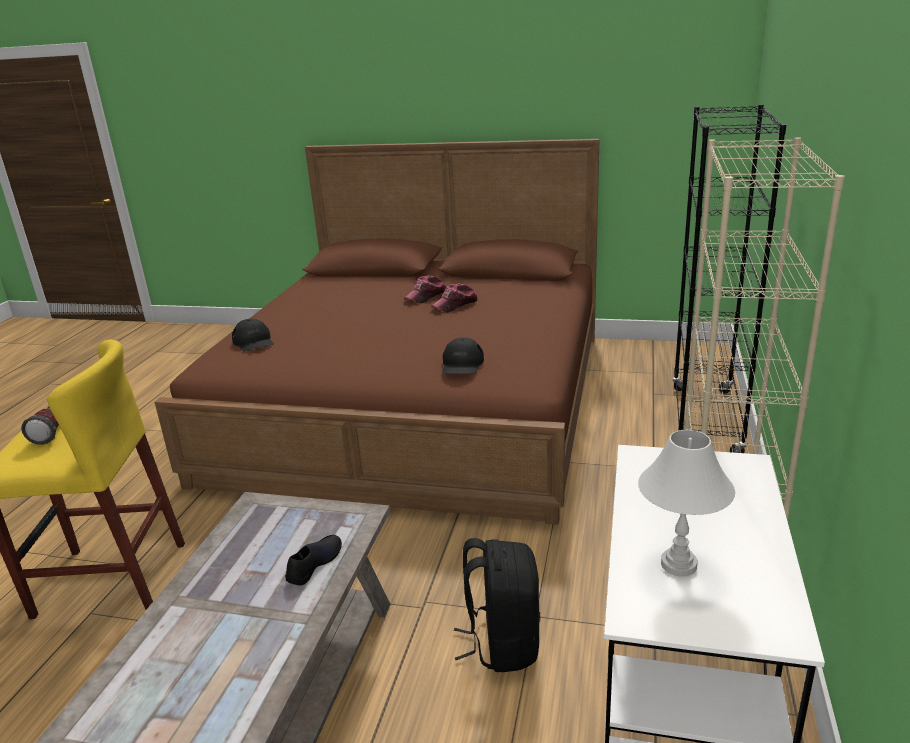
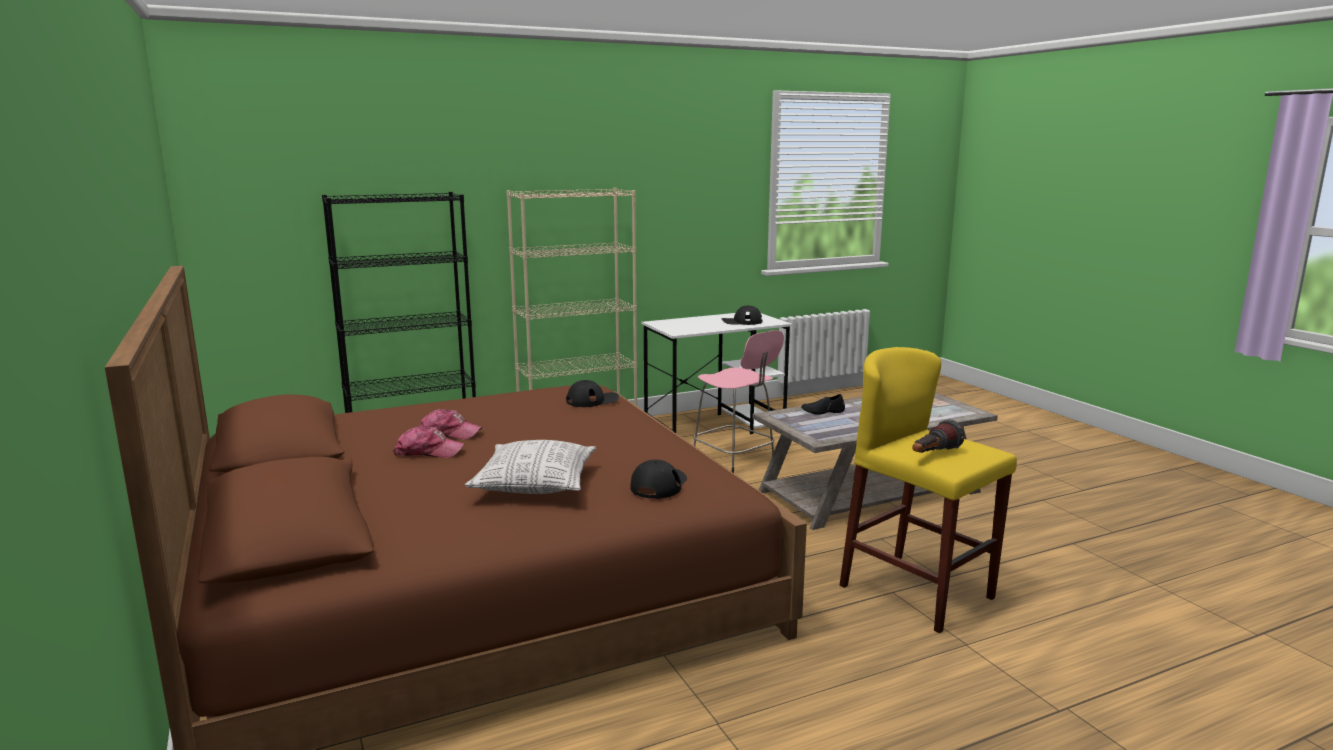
camera: 130 degrees left, 10 degrees down
black backpack [454,538,540,672] -> pink stool [693,330,784,473]
white table lamp [638,430,735,577] -> black cap [722,305,763,325]
none -> pillow [465,440,596,494]

